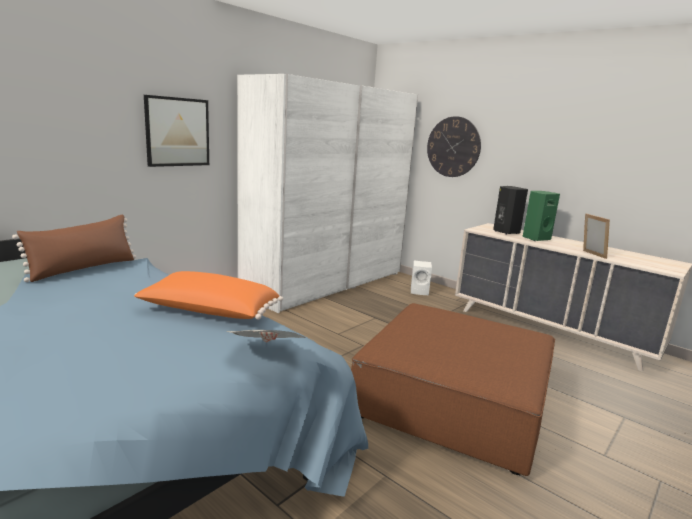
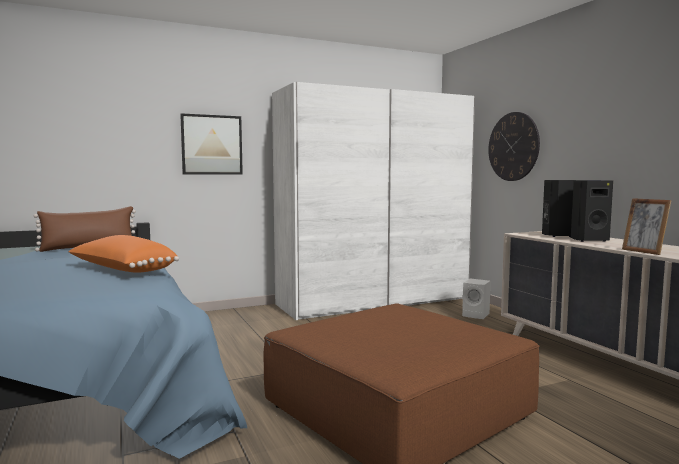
camera: 25 degrees right, 10 degrees down
newspaper [226,330,305,342] -> none
green speaker [523,191,560,241] -> black speaker [571,180,613,242]
picture frame [583,214,610,259] -> picture frame turned 150 degrees clockwise [622,198,672,255]

